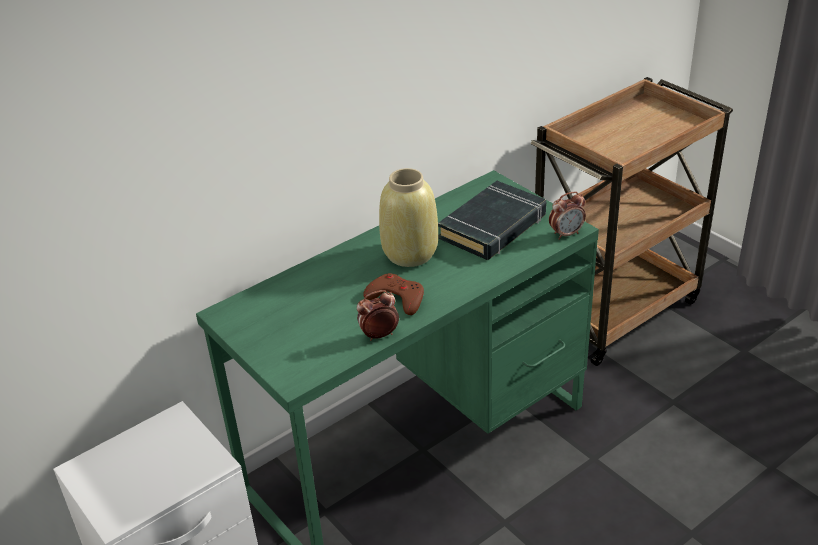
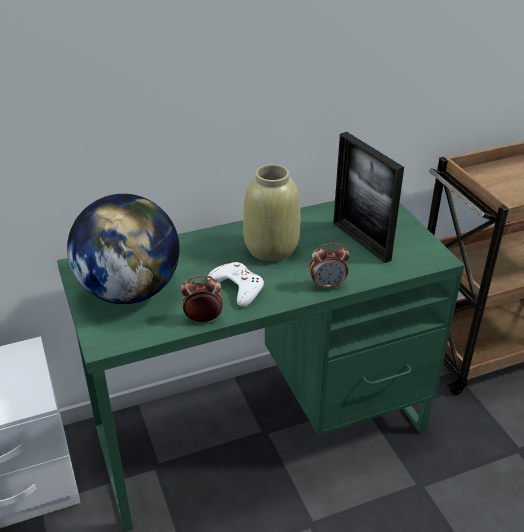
camera: 15 degrees right, 0 degrees up
brown game controller [363,273,424,315] -> white game controller [207,262,264,307]
black book [438,181,546,260] -> picture frame [333,132,404,263]
alarm clock [549,192,586,240] -> alarm clock moved to [309,243,349,290]
none -> globe [67,194,180,304]

